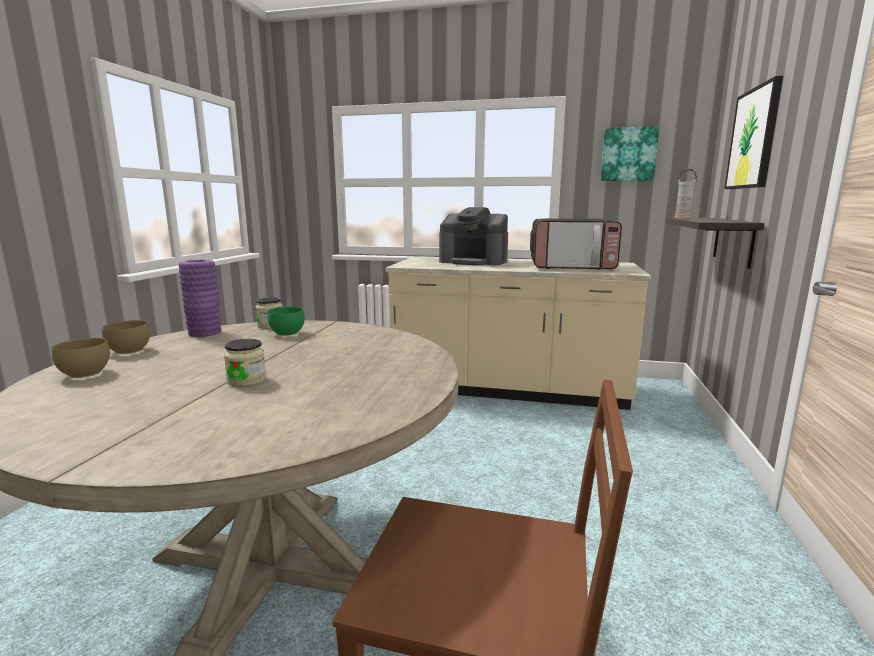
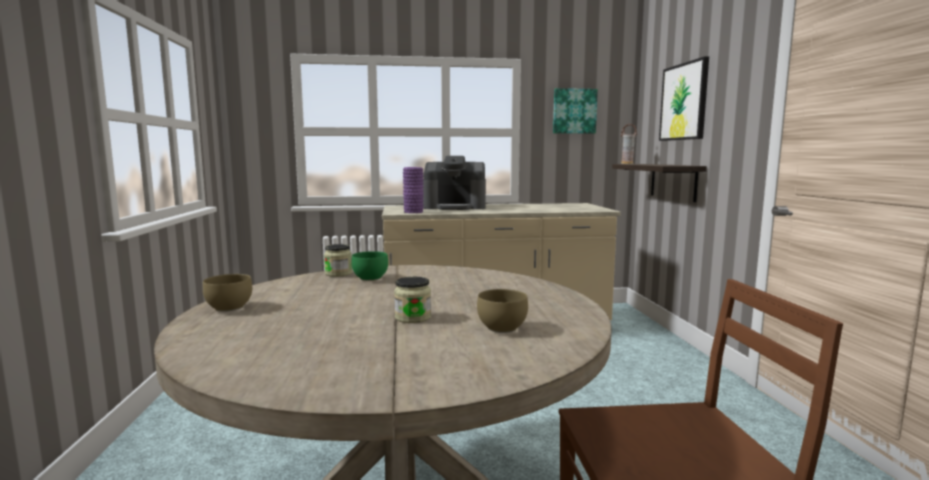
camera: 20 degrees left, 5 degrees down
brown bowl [51,338,110,378] -> brown bowl moved to [477,289,528,333]
purple vase [179,259,221,337] -> purple vase moved to [403,167,424,213]
microwave [530,219,622,270] -> none

